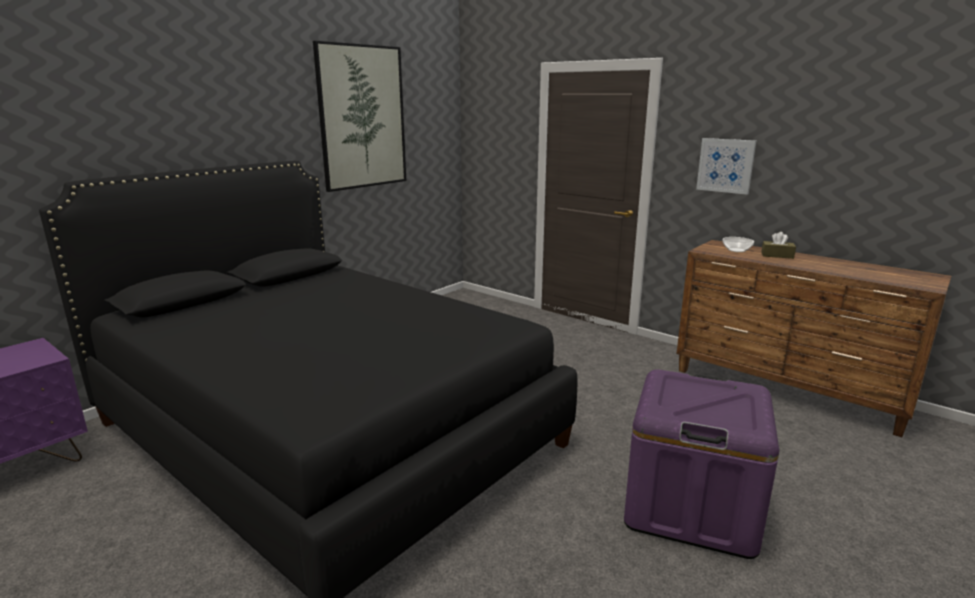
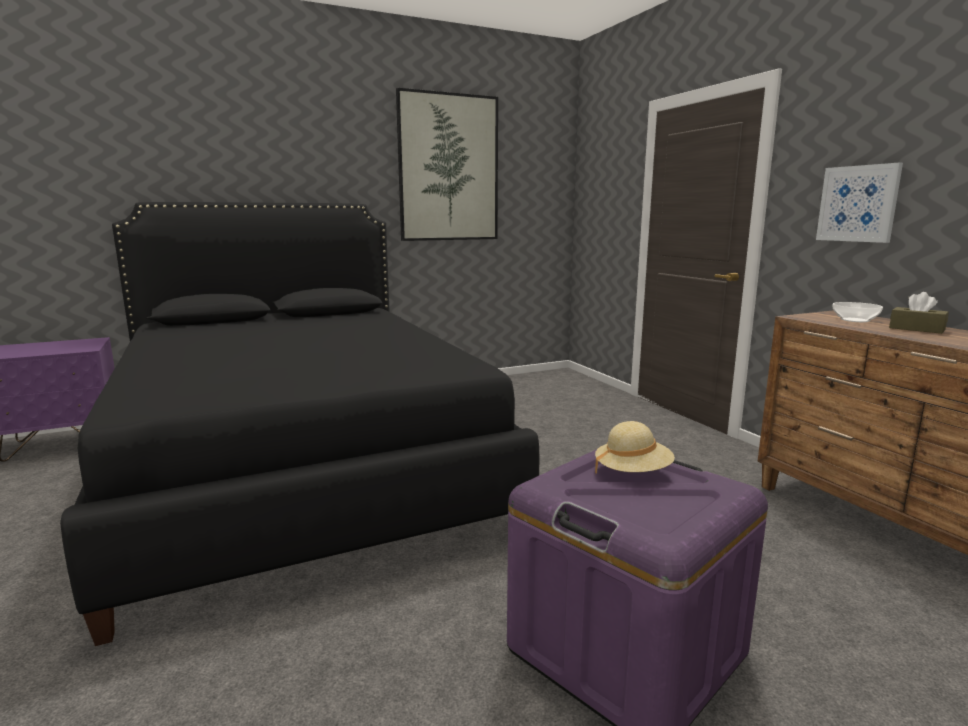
camera: 25 degrees right, 5 degrees down
none -> beige hat [595,421,675,473]

